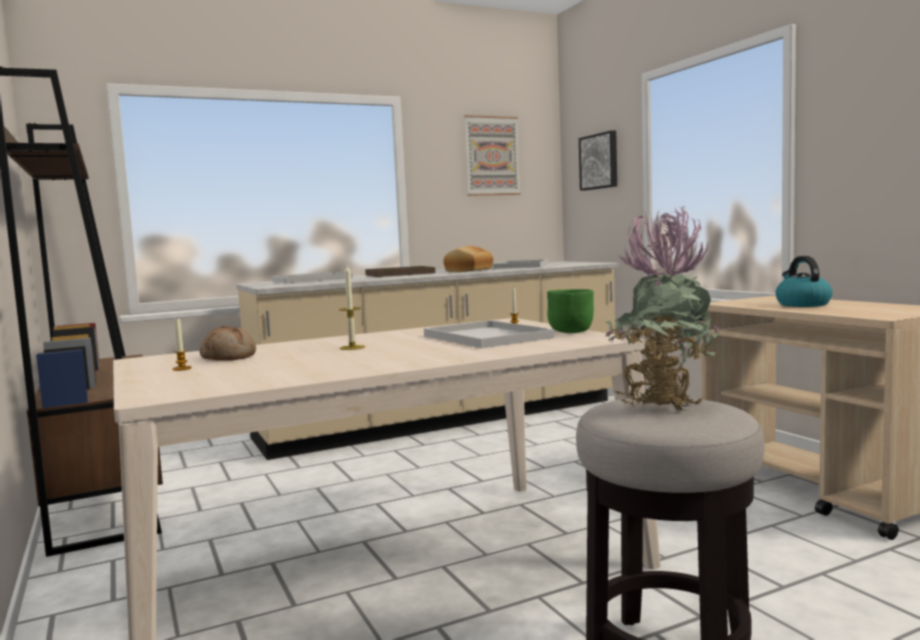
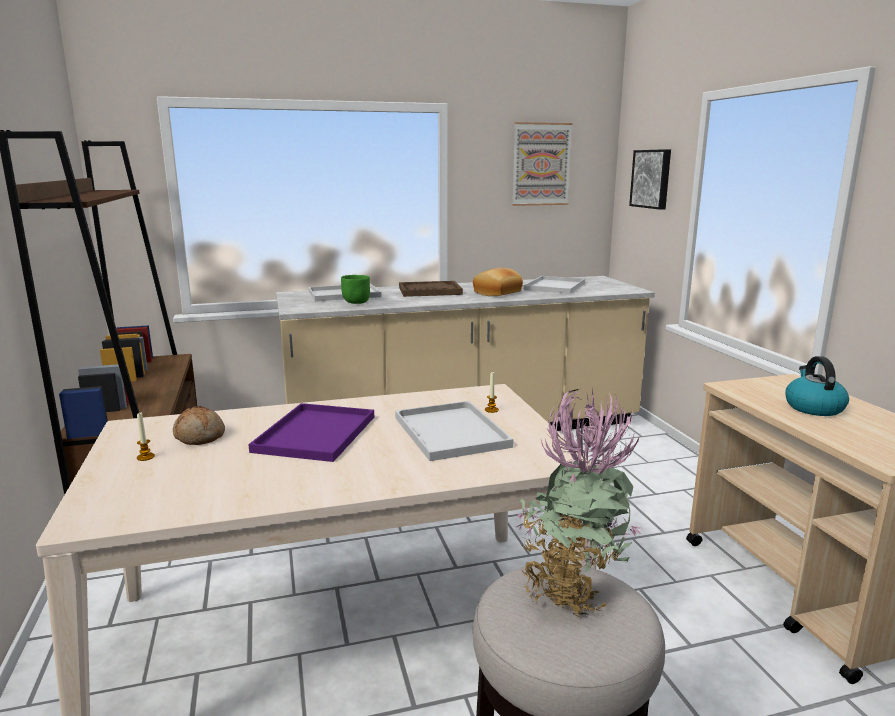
camera: 10 degrees right, 10 degrees up
candle [339,265,365,350] -> purple tray [248,403,374,462]
green bowl [547,289,594,333] -> green bowl moved to [341,275,370,304]

